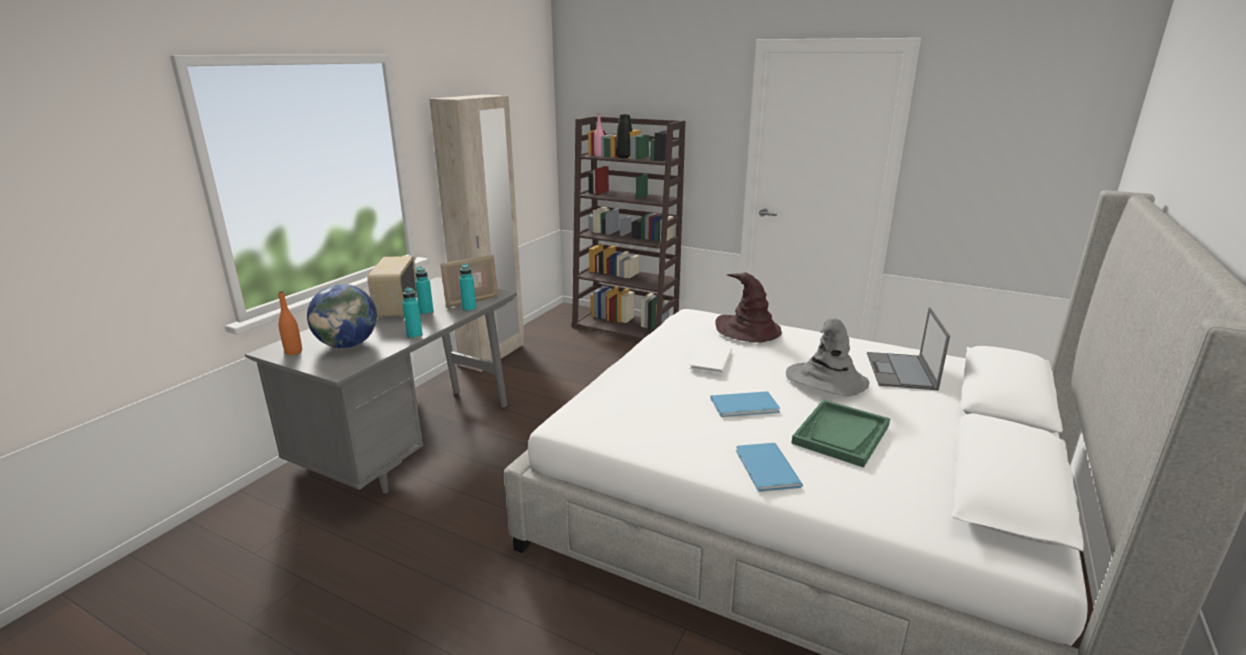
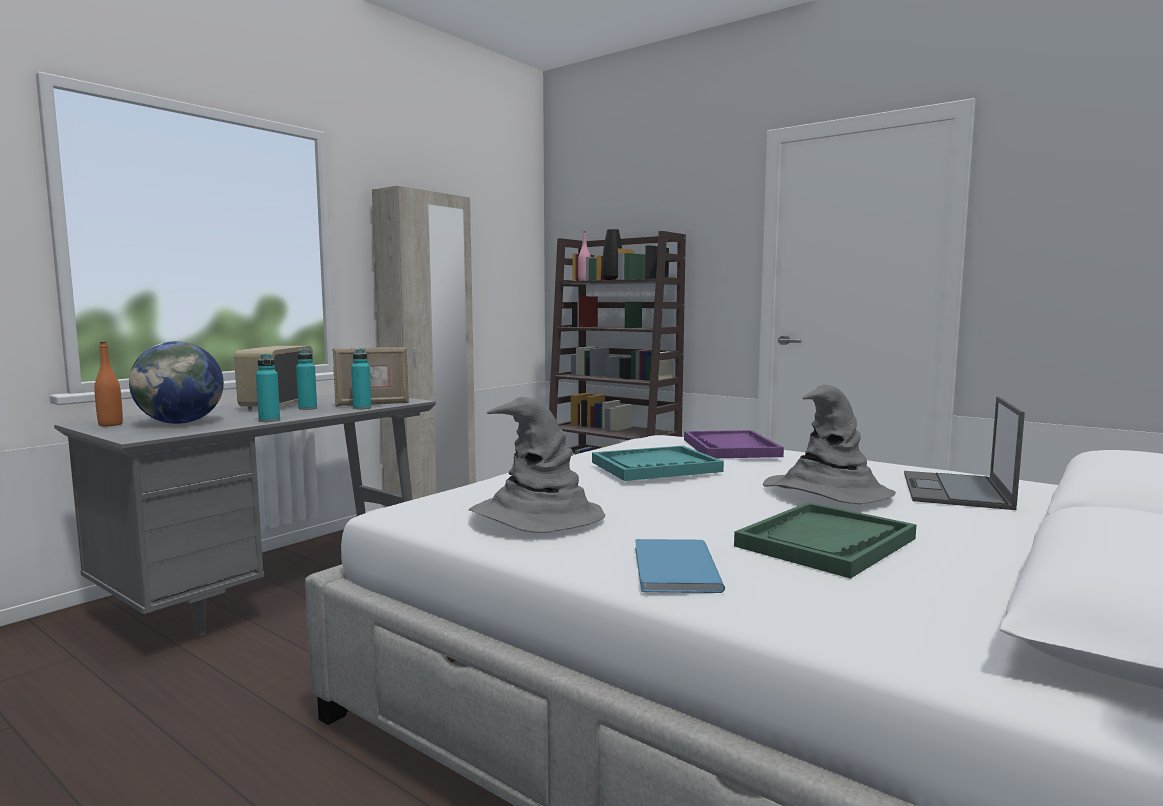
camera: 10 degrees right, 15 degrees down
white book [689,344,732,373] -> turquoise tray [592,446,724,481]
blue book [710,391,780,417] -> none
brown hat [715,272,782,343] -> purple tray [684,430,784,458]
none -> grey hat [469,397,605,533]

